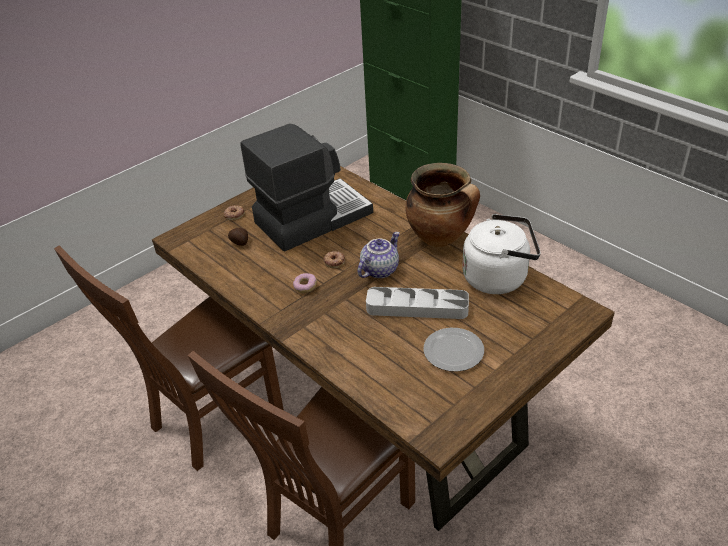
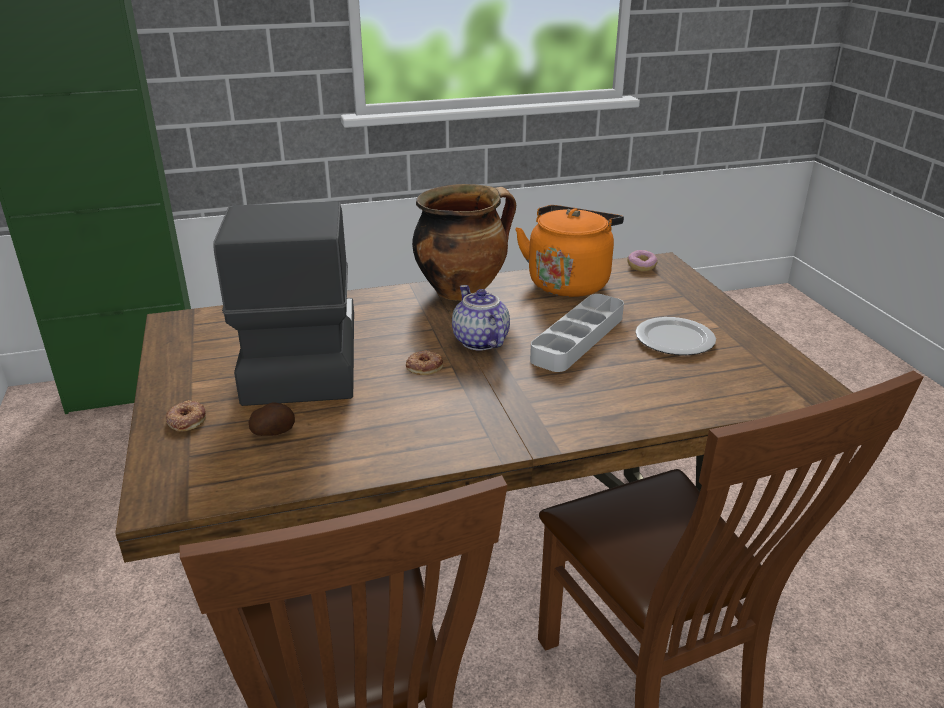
camera: 65 degrees left, 10 degrees down
donut [293,273,317,293] -> donut moved to [627,250,657,272]
white kettle [462,214,541,294] -> orange kettle [515,205,624,297]

